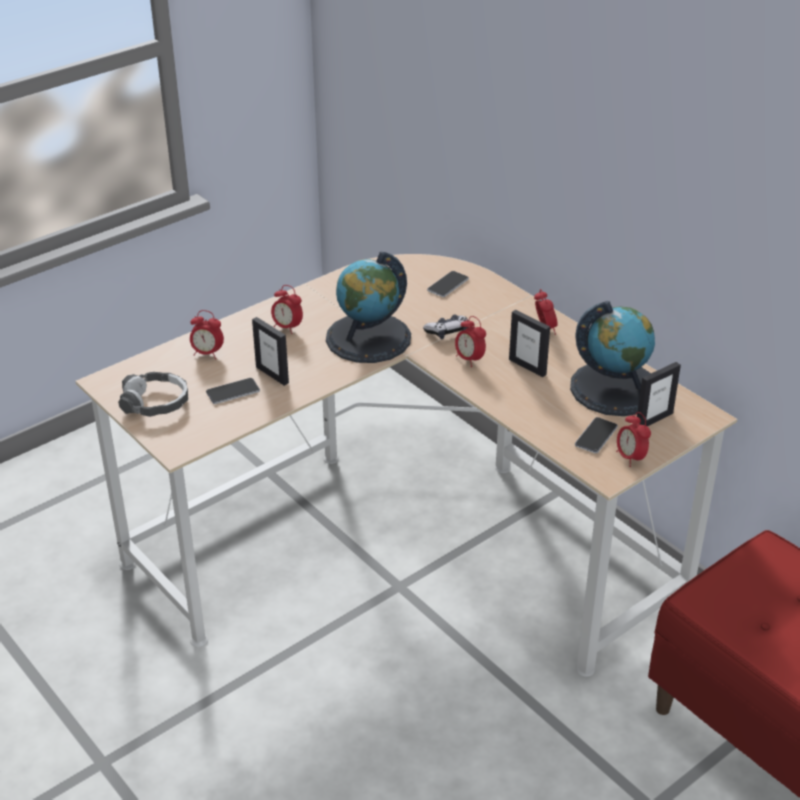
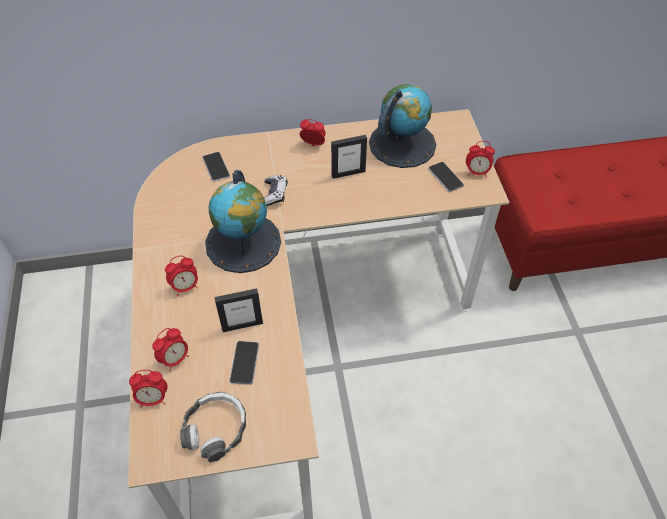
camera: 60 degrees left, 15 degrees up
alarm clock [455,316,486,367] -> alarm clock moved to [129,370,168,408]
picture frame [637,362,681,426] -> none

